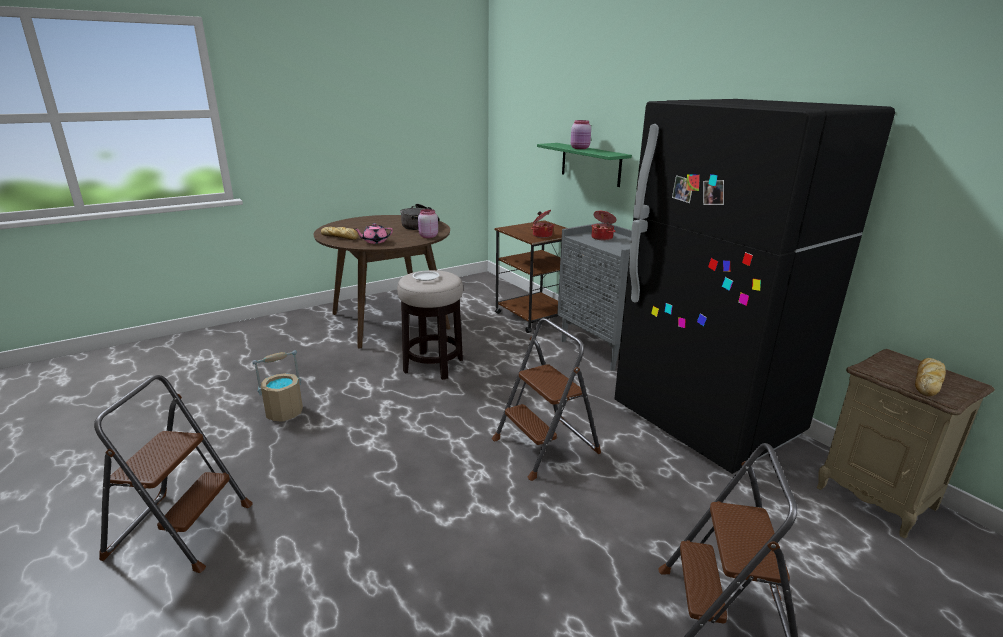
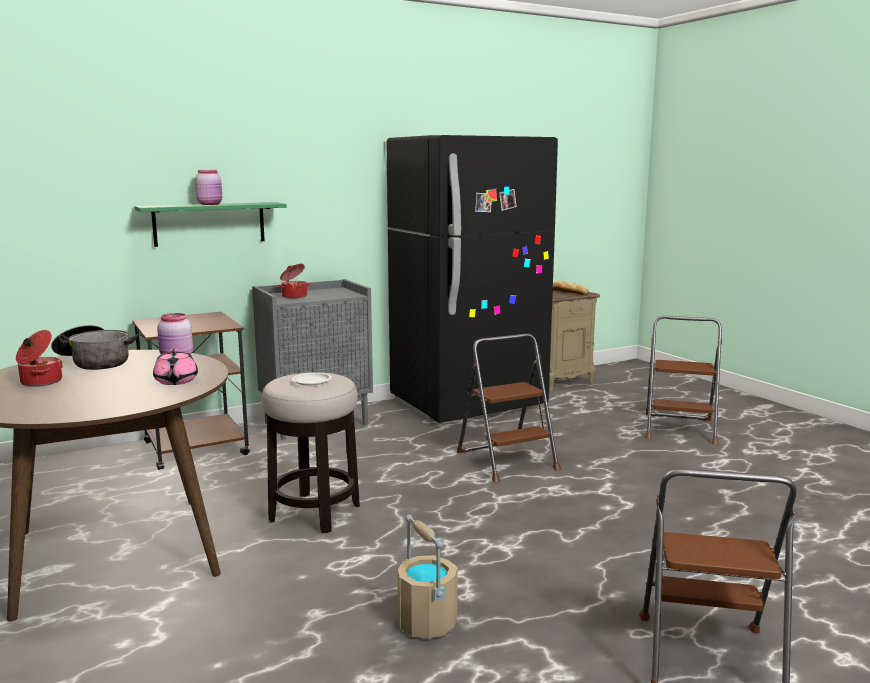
camera: 85 degrees left, 10 degrees down
bread [321,226,358,240] -> none
cooking pot [531,210,554,238] -> cooking pot moved to [16,330,63,387]

